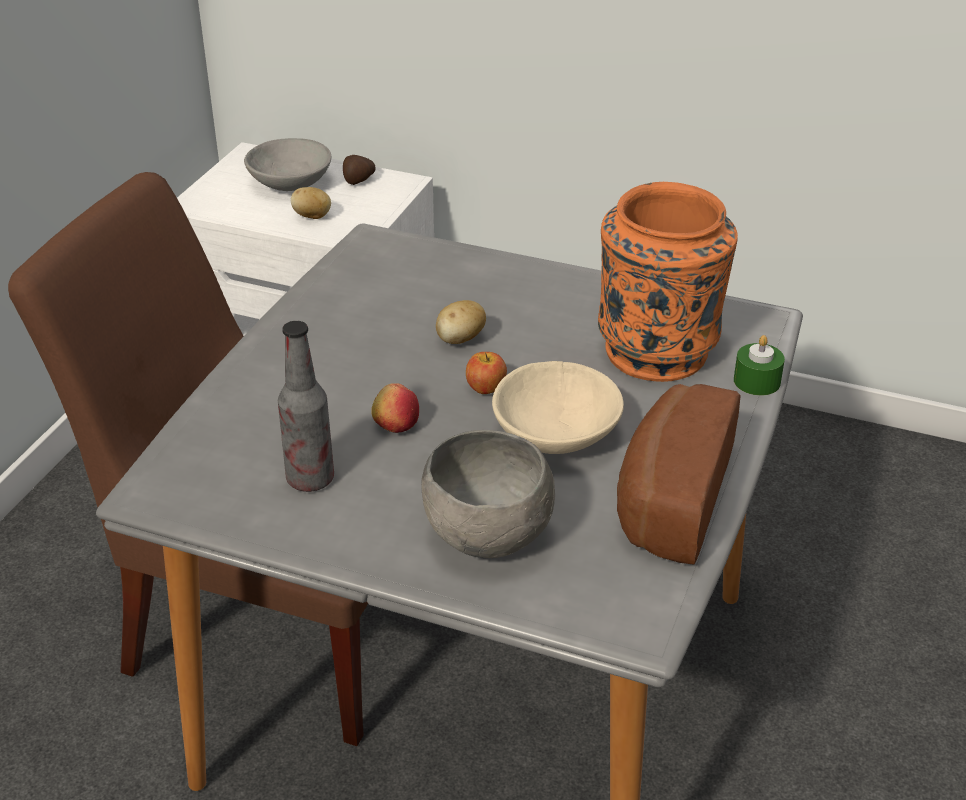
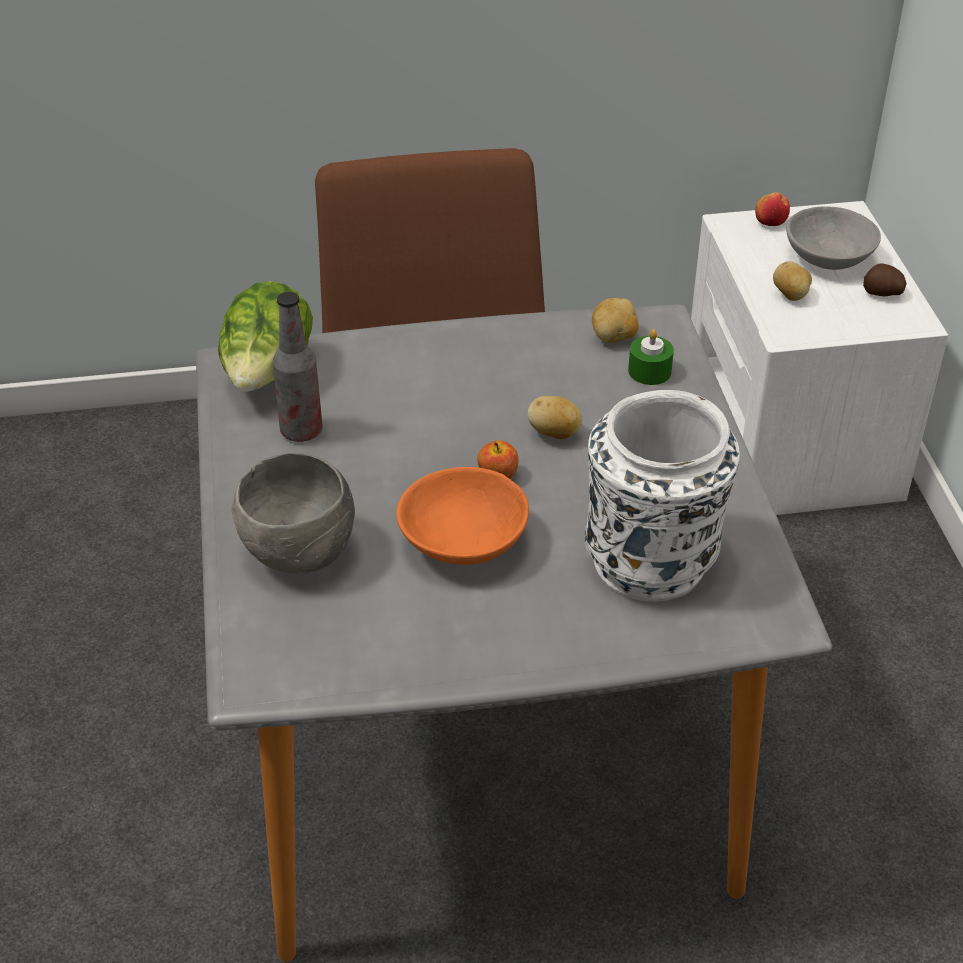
camera: 60 degrees right, 5 degrees up
apple [371,383,419,433] -> apple moved to [755,192,790,226]
beige bowl [492,361,624,454] -> orange bowl [396,467,529,565]
orange vase [598,182,738,382] -> white vase [585,390,740,602]
bread [617,384,741,565] -> none
green candle [734,335,785,396] -> green candle moved to [628,329,674,385]
none -> lettuce [218,281,313,392]
none -> potato [592,298,639,343]

